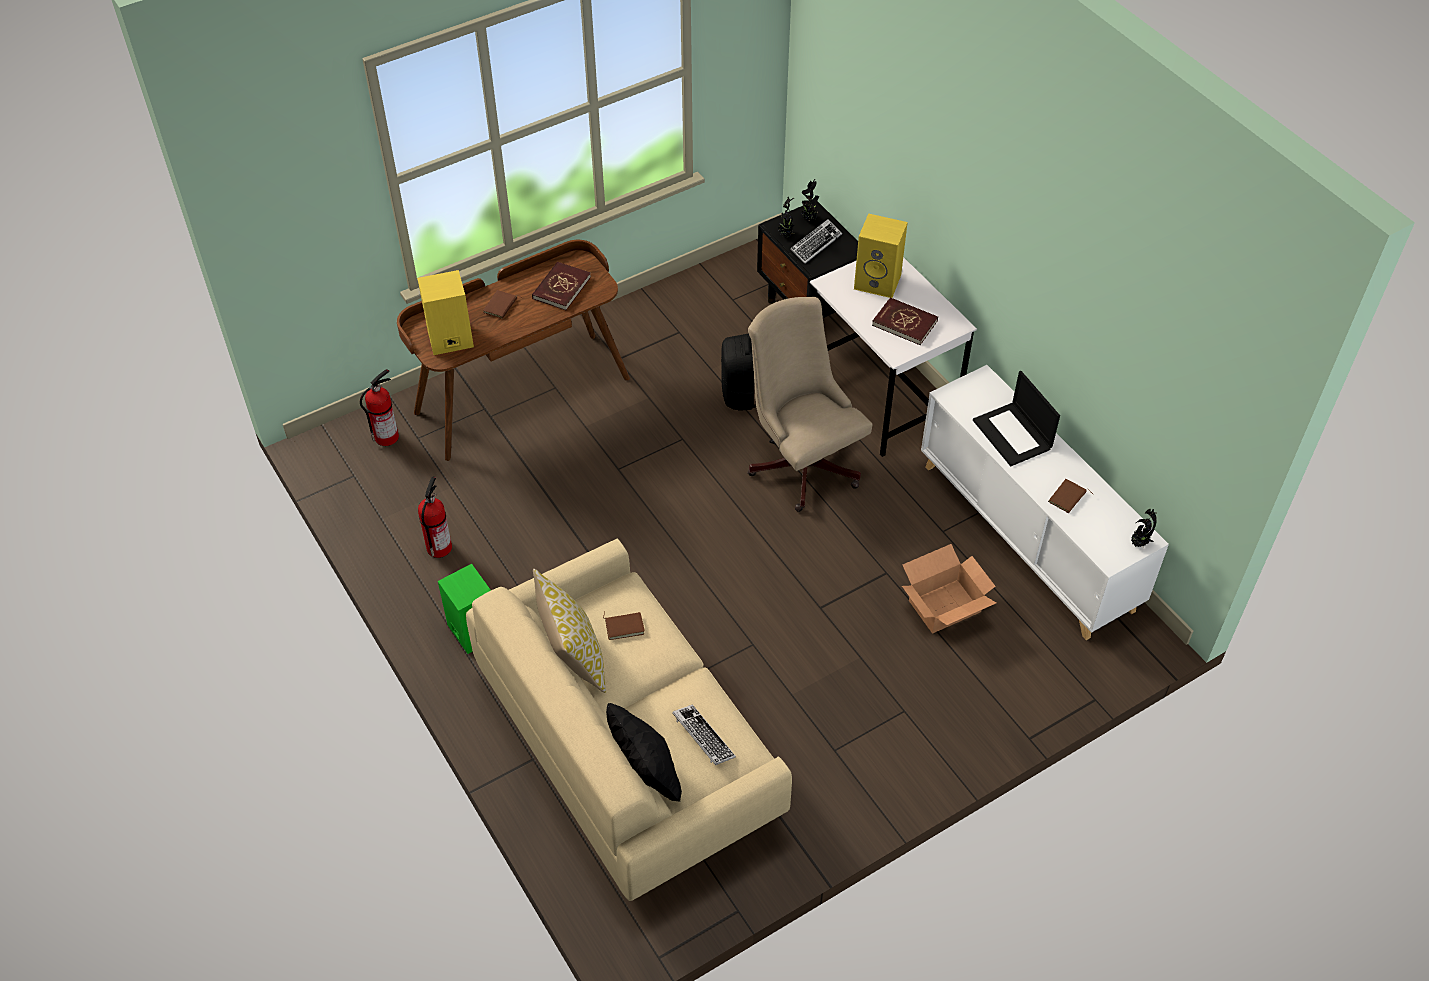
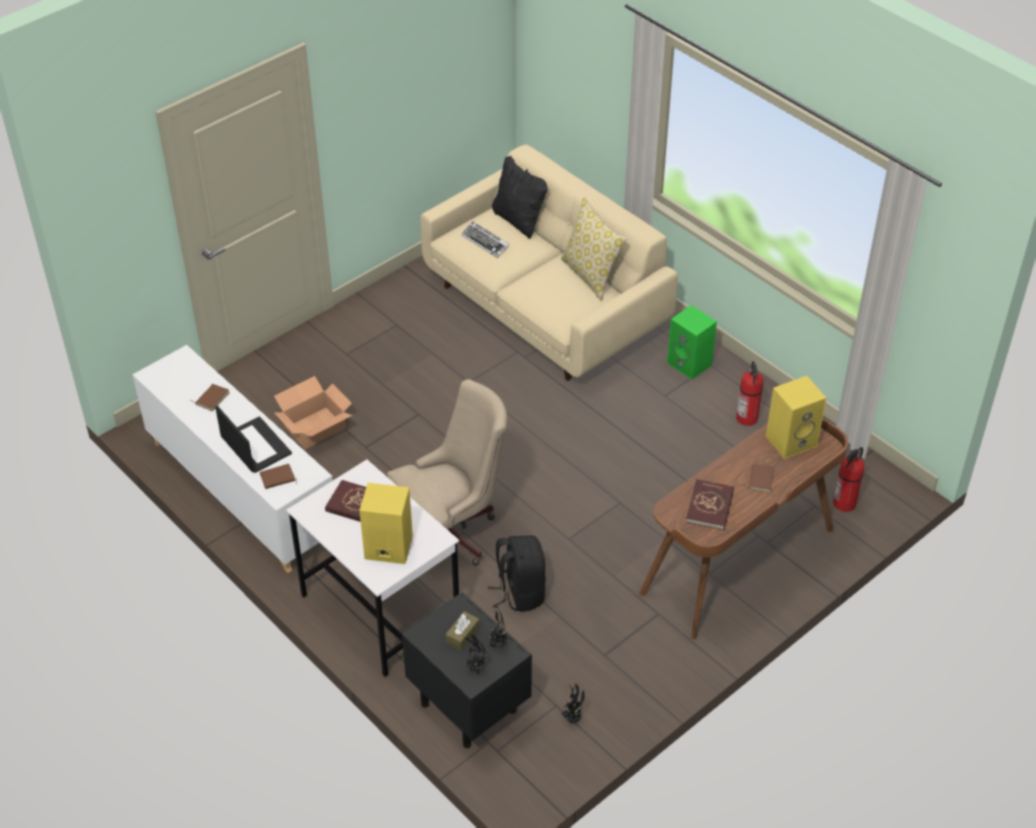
camera: 170 degrees right, 5 degrees down
brown book [603,612,645,640] -> brown book moved to [259,464,297,489]
beige office chair [748,297,873,512] -> beige office chair turned 75 degrees counterclockwise [387,379,507,566]
keyboard [790,219,842,264] -> brown tissue box [446,611,480,651]
potted plant [1131,508,1157,548] -> potted plant moved to [561,683,585,724]

